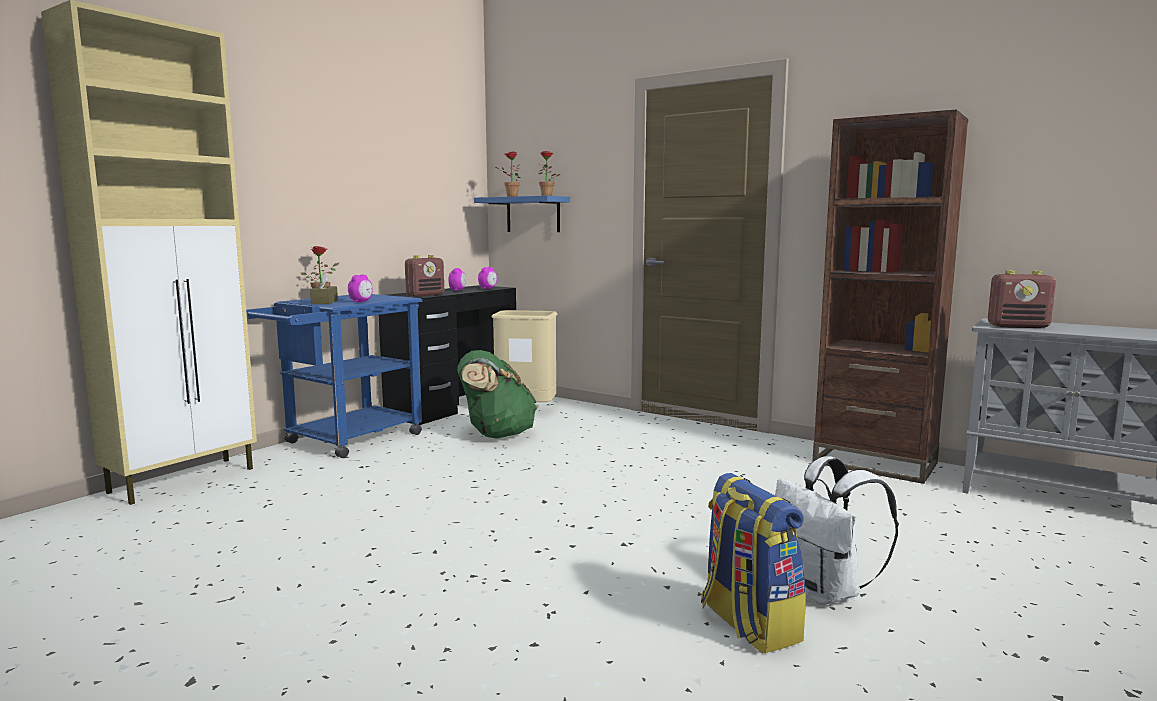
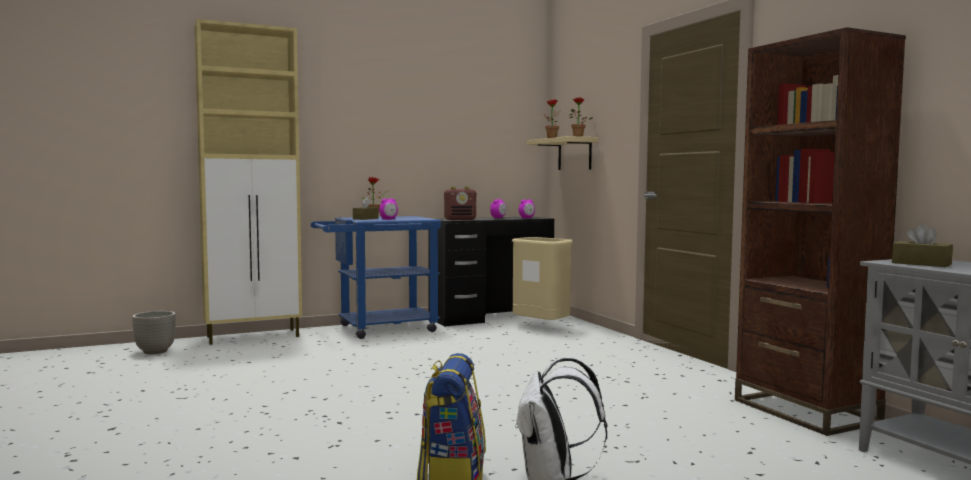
camera: 30 degrees right, 5 degrees down
green backpack [457,350,537,438] -> none
blue shelf [474,195,570,232] -> beige shelf [527,136,598,170]
radio [988,270,1056,328] -> brown tissue box [892,224,953,267]
none -> planter [132,311,176,354]

